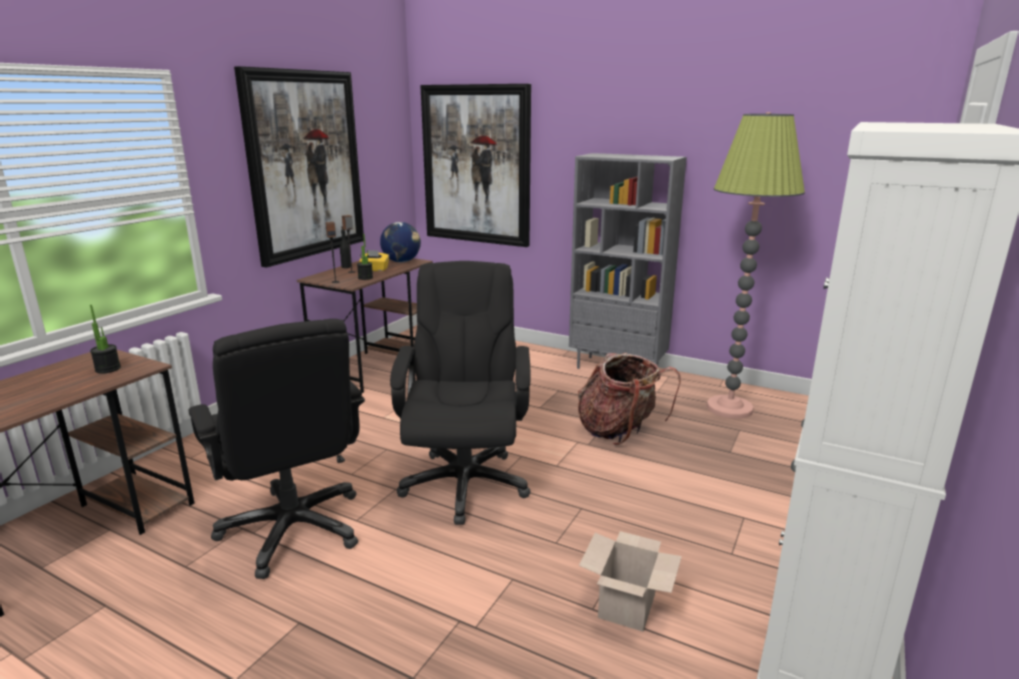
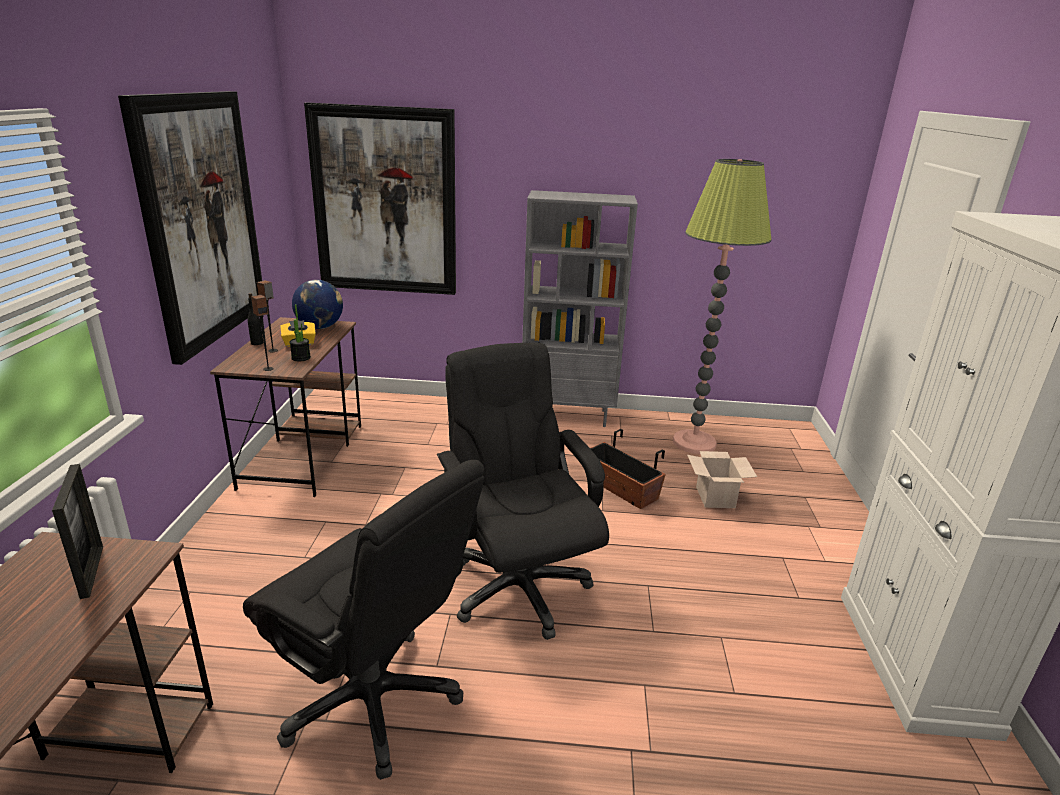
camera: 25 degrees left, 5 degrees up
potted plant [90,305,121,374] -> picture frame [52,464,103,599]
backpack [578,353,681,445] -> planter [586,429,666,509]
cardboard box [579,531,682,632] -> cardboard box moved to [687,451,757,508]

